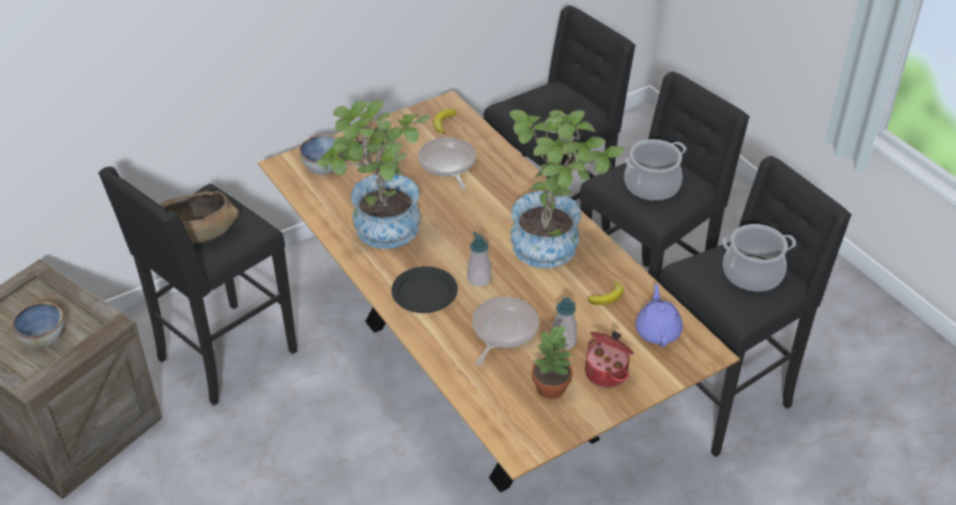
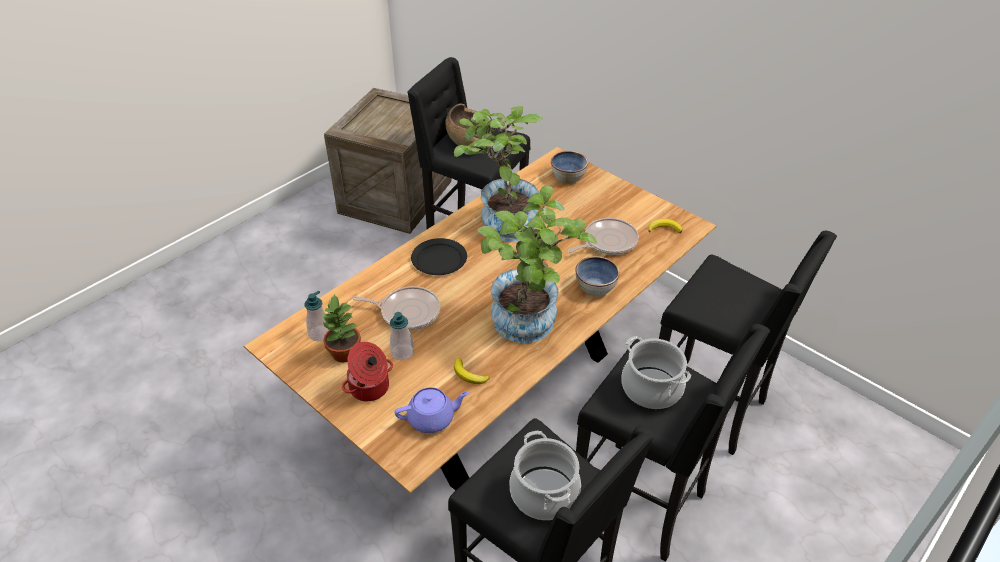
camera: 75 degrees right, 0 degrees up
bowl [12,302,64,348] -> bowl moved to [575,256,620,296]
soap dispenser [467,232,491,287] -> soap dispenser moved to [305,290,329,341]

